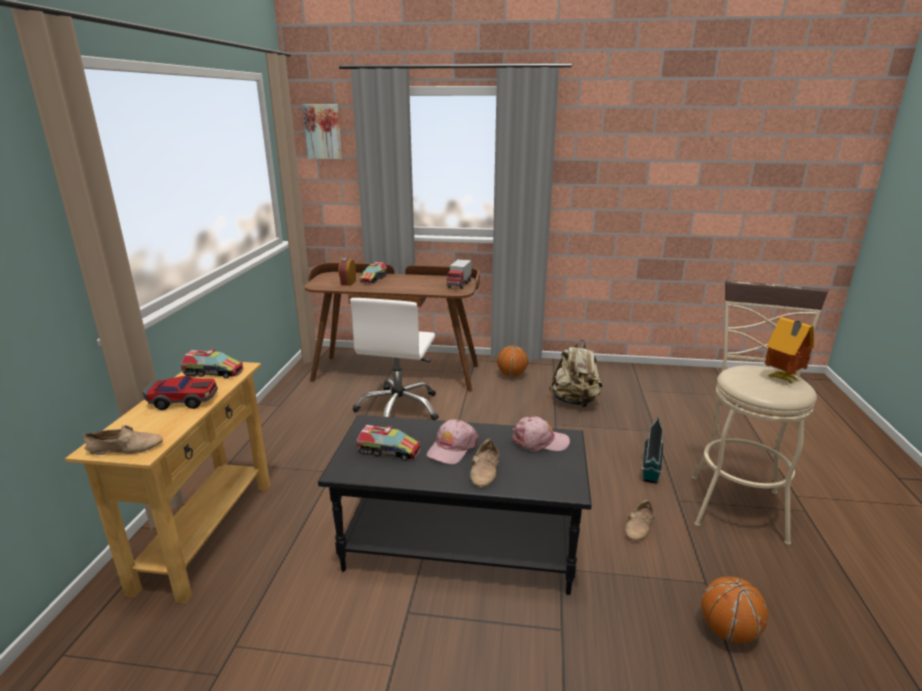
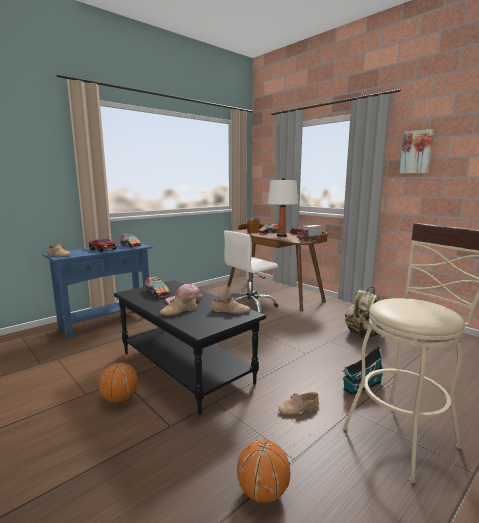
camera: 40 degrees right, 10 degrees down
beige console table [65,362,270,604] -> blue console table [42,244,153,339]
picture [303,104,342,159] -> picture moved to [400,129,434,173]
basketball [497,345,528,377] -> basketball moved to [99,363,138,403]
pink cap [512,416,570,452] -> beige shoe [210,297,250,314]
toy house [765,317,814,384] -> none
none -> white table lamp [268,177,298,237]

